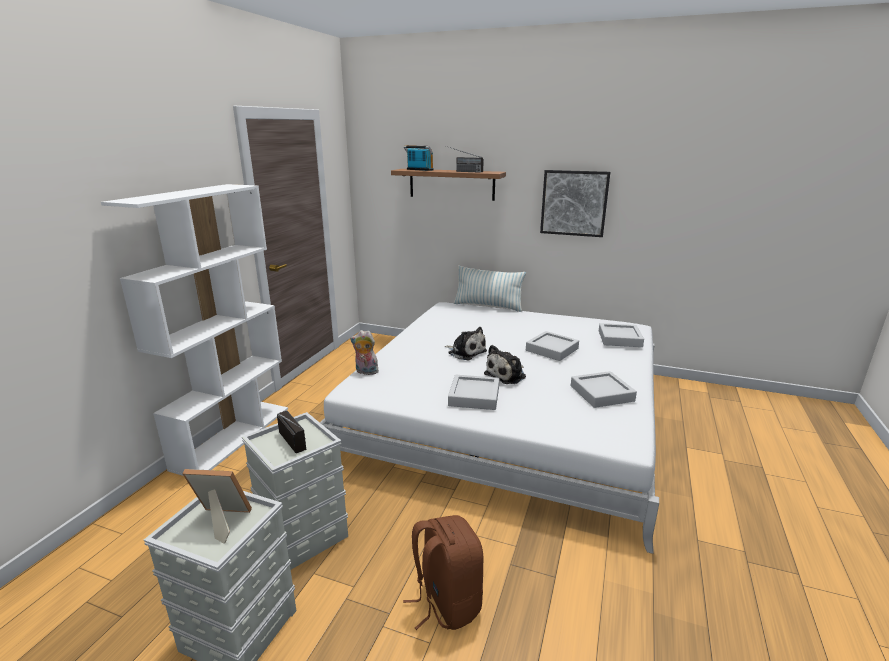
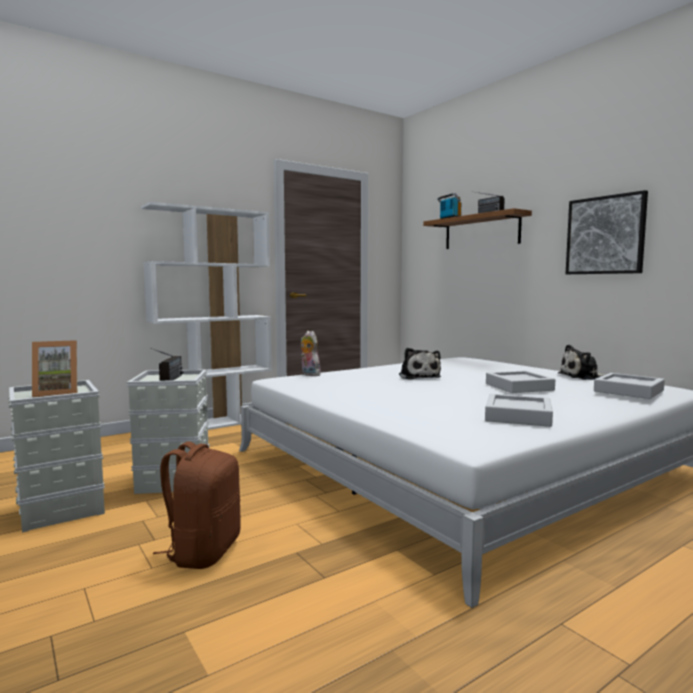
camera: 35 degrees right, 15 degrees down
picture frame [182,469,252,544] -> picture frame turned 120 degrees clockwise [32,340,77,397]
grey tray [448,375,499,410] -> none
pillow [454,266,526,312] -> none
plush toy [484,345,526,384] -> plush toy moved to [558,344,606,380]

